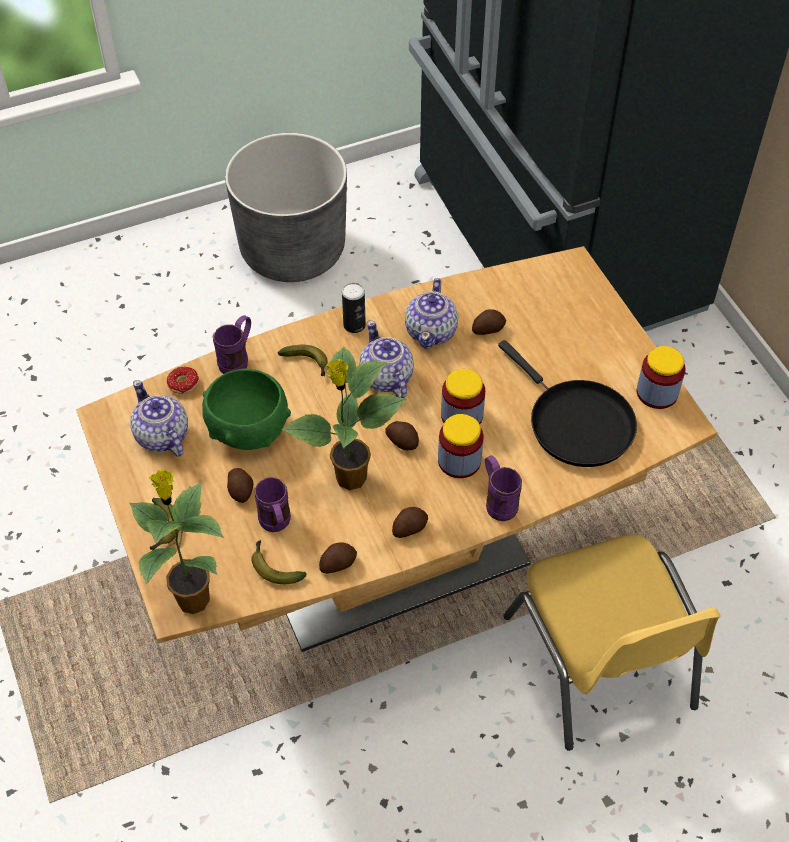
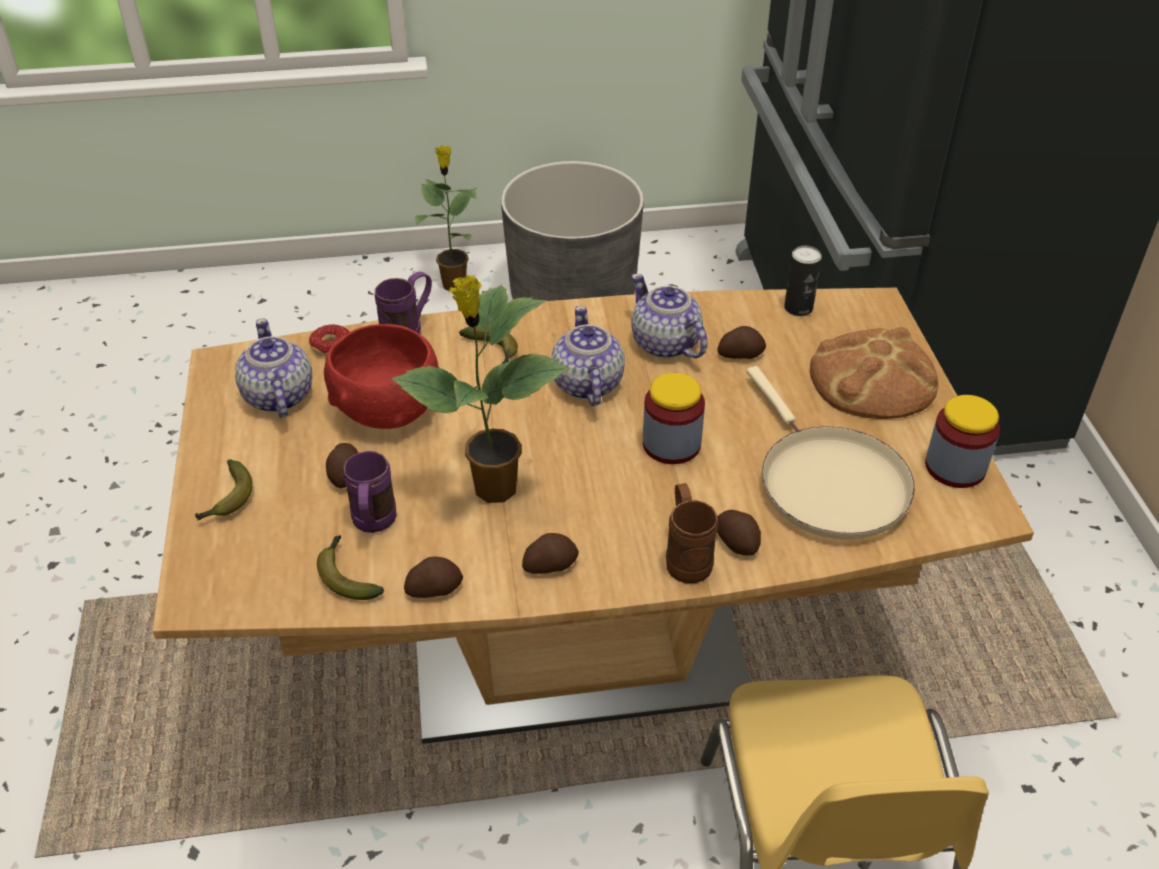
camera: 15 degrees right, 10 degrees down
potted plant [129,469,224,614] -> potted plant moved to [415,145,477,291]
green bowl [202,368,291,450] -> red bowl [324,324,439,429]
can [342,283,366,333] -> can moved to [784,246,822,316]
potato [385,421,419,450] -> potato moved to [717,510,761,555]
teapot [405,278,458,349] -> teapot turned 120 degrees clockwise [631,274,708,359]
jar [438,414,483,478] -> none
purple mug [485,455,522,521] -> brown mug [666,483,718,584]
black frying pan [498,340,637,467] -> beige frying pan [746,366,915,540]
none -> bread [810,327,939,419]

